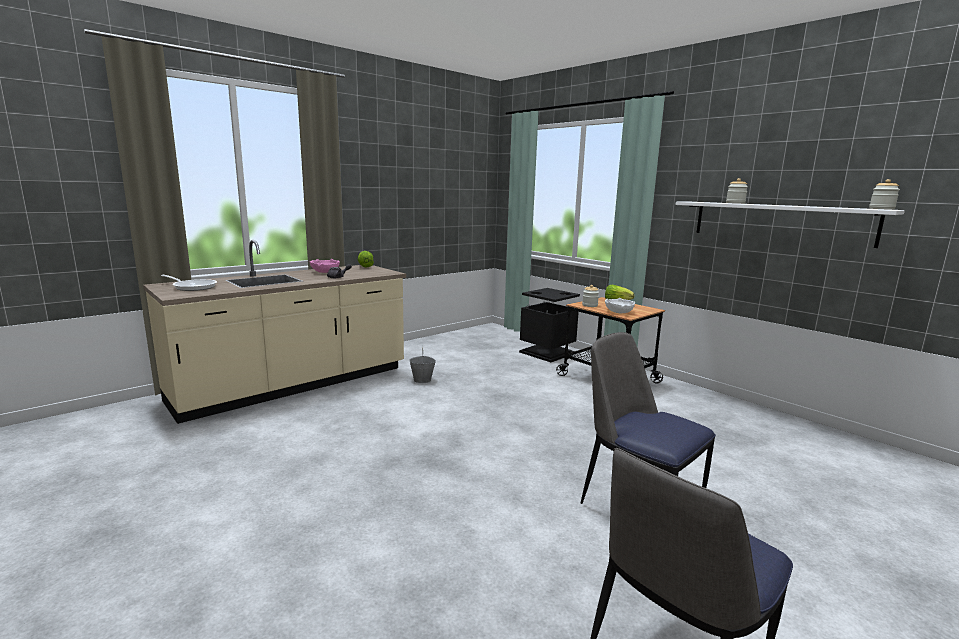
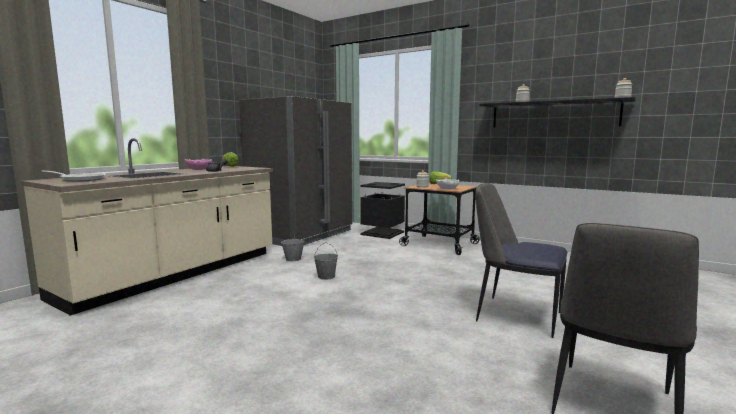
camera: 15 degrees left, 5 degrees down
white shelf [676,202,905,248] -> black shelf [480,97,636,128]
none -> grey fridge [239,96,353,246]
none -> grey bucket [314,242,338,280]

